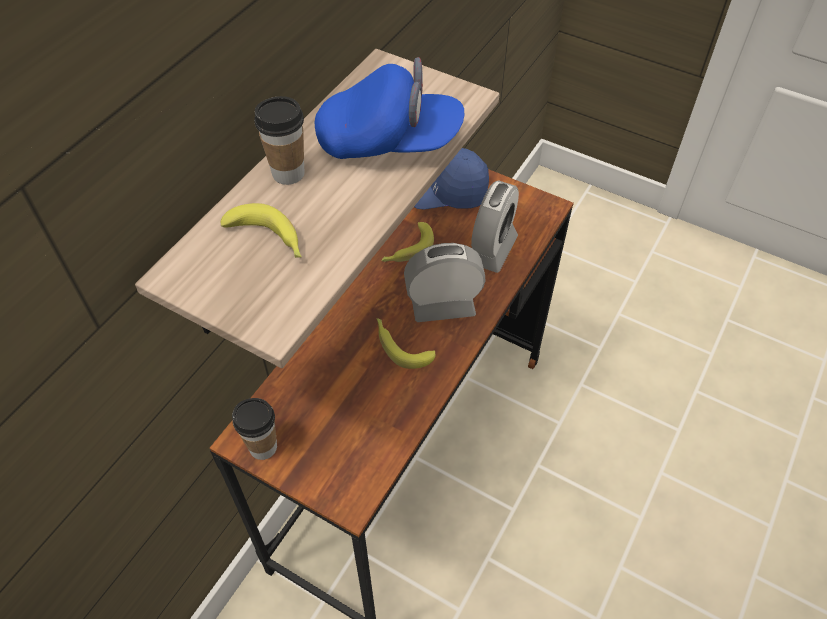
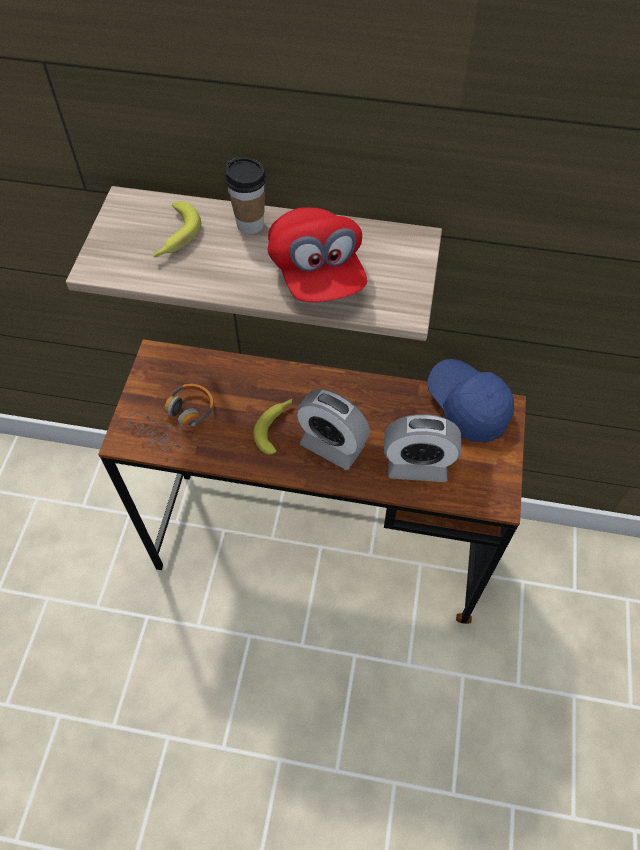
camera: 70 degrees right, 5 degrees up
cup [232,398,277,460] -> none
blue cap [315,57,464,159] -> red cap [268,207,367,302]
banana [381,222,434,262] -> none
alarm clock [404,243,486,322] -> alarm clock turned 150 degrees clockwise [296,389,370,470]
none -> headphones [128,384,214,451]

